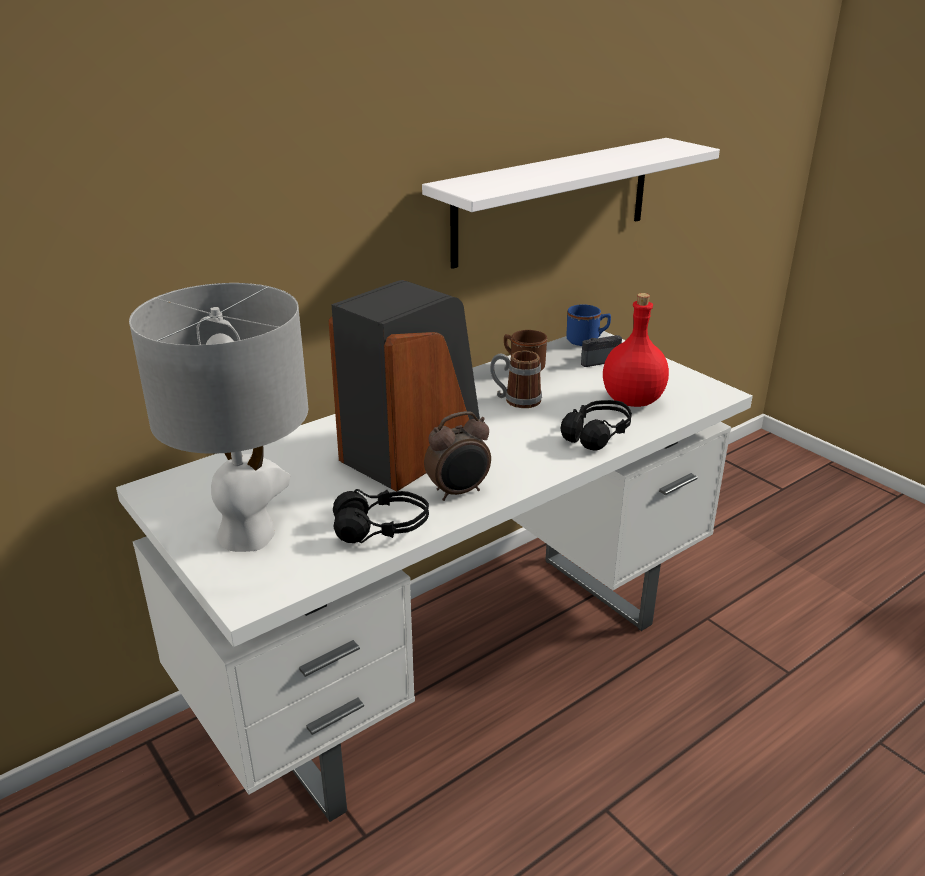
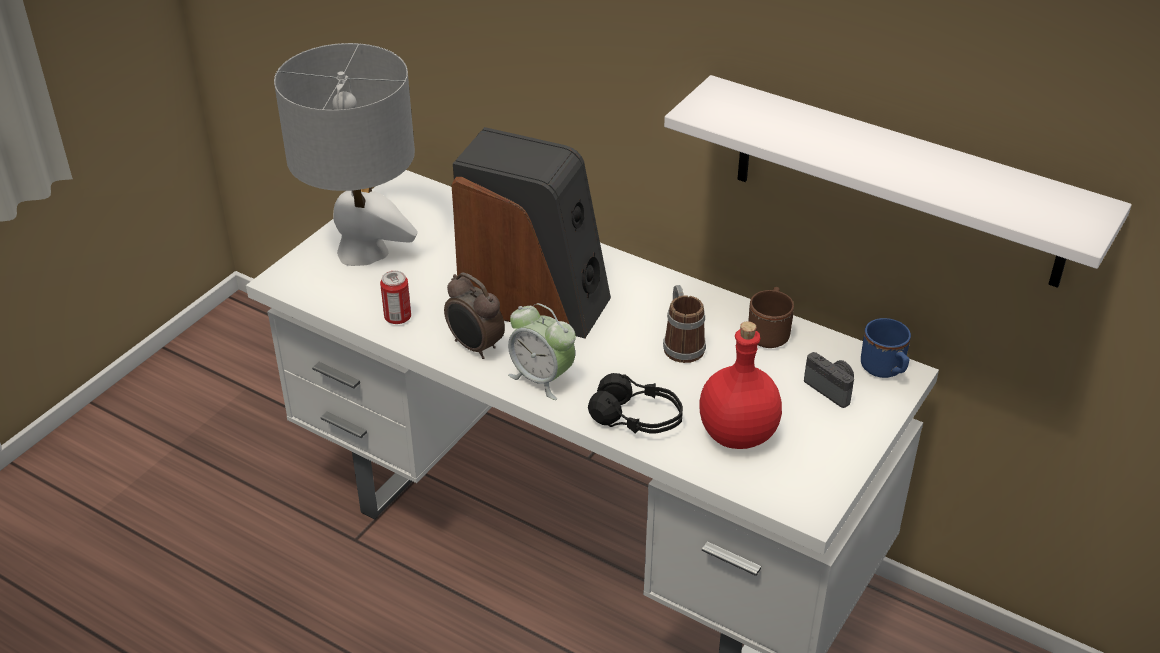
camera: 70 degrees right, 10 degrees up
black headphones [333,489,429,543] -> can [380,271,411,324]
none -> alarm clock [508,303,576,400]

